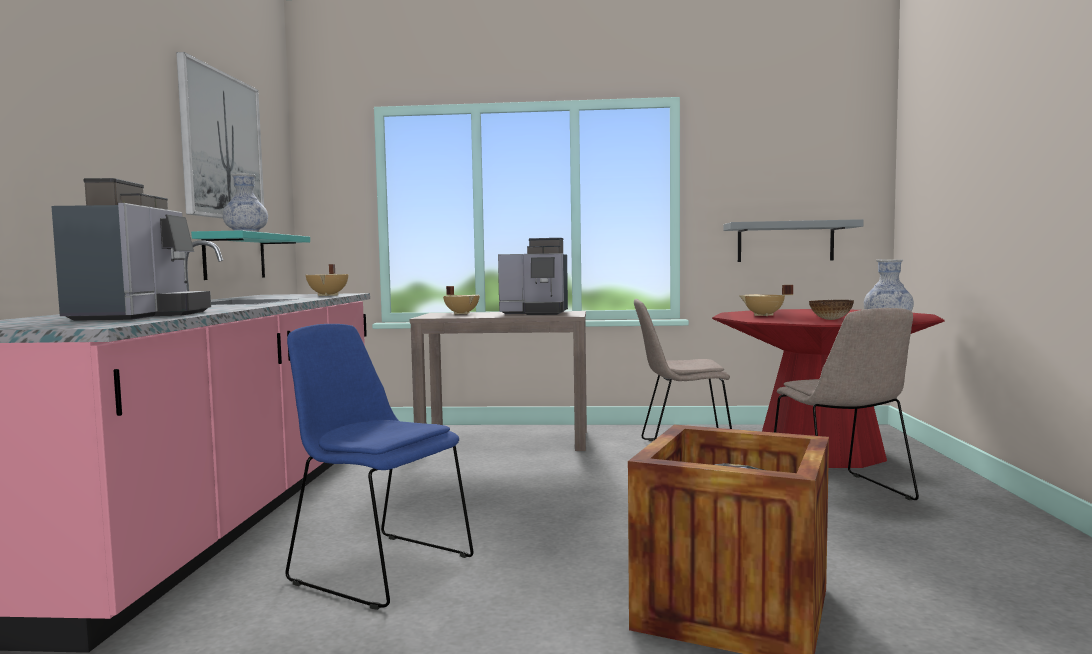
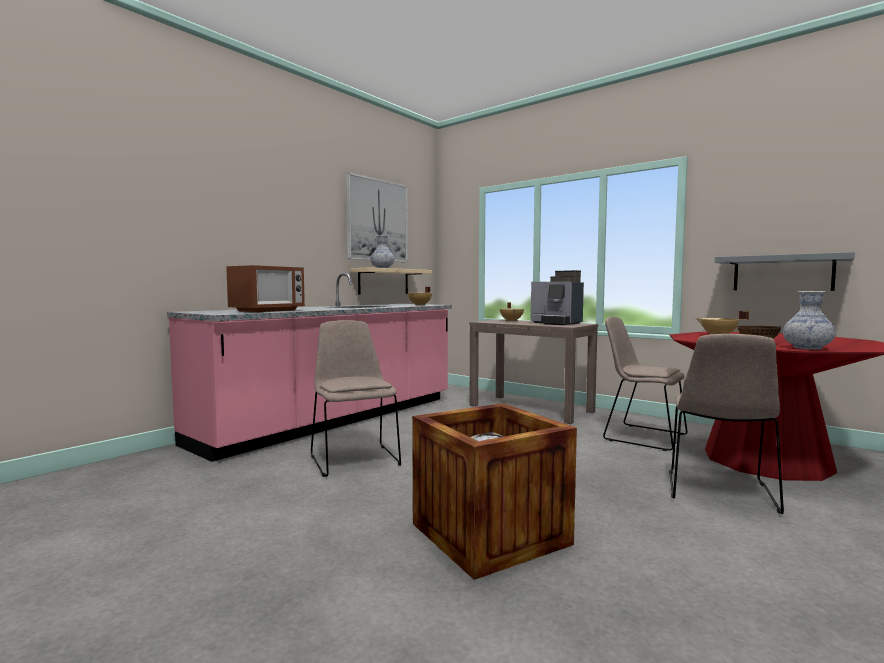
camera: 35 degrees right, 0 degrees up
coffee machine [51,178,211,321] -> microwave [226,265,305,312]
turquoise shelf [191,230,310,280] -> beige shelf [351,267,432,294]
blue chair [285,324,473,610] -> beige chair [311,320,401,477]

